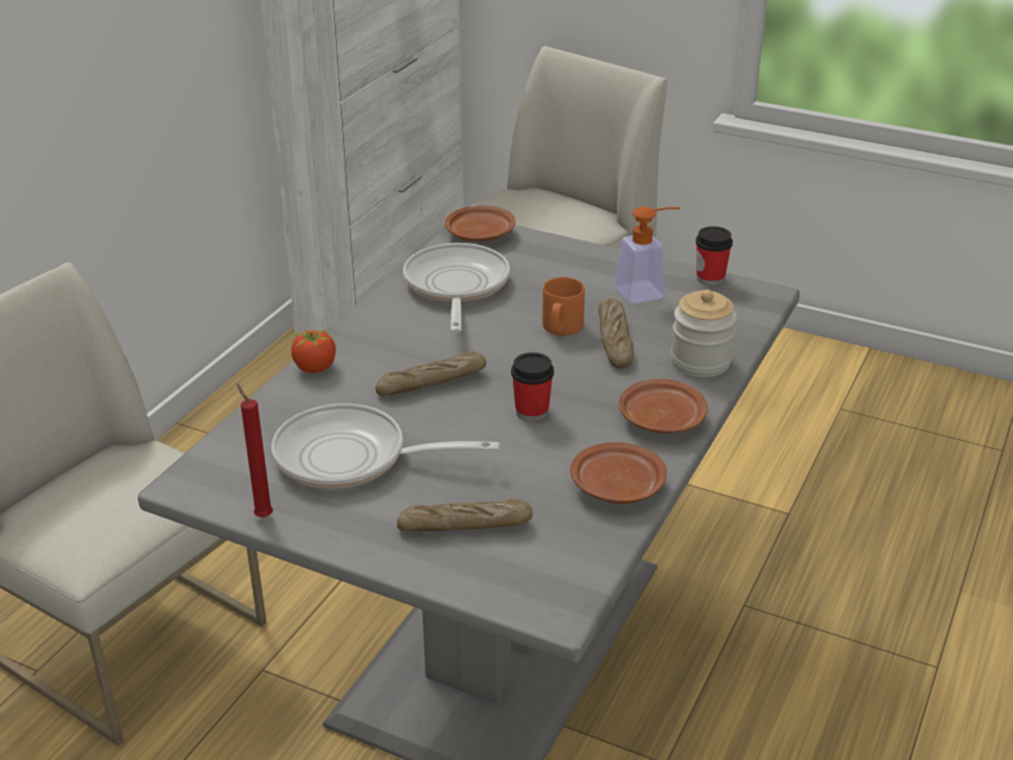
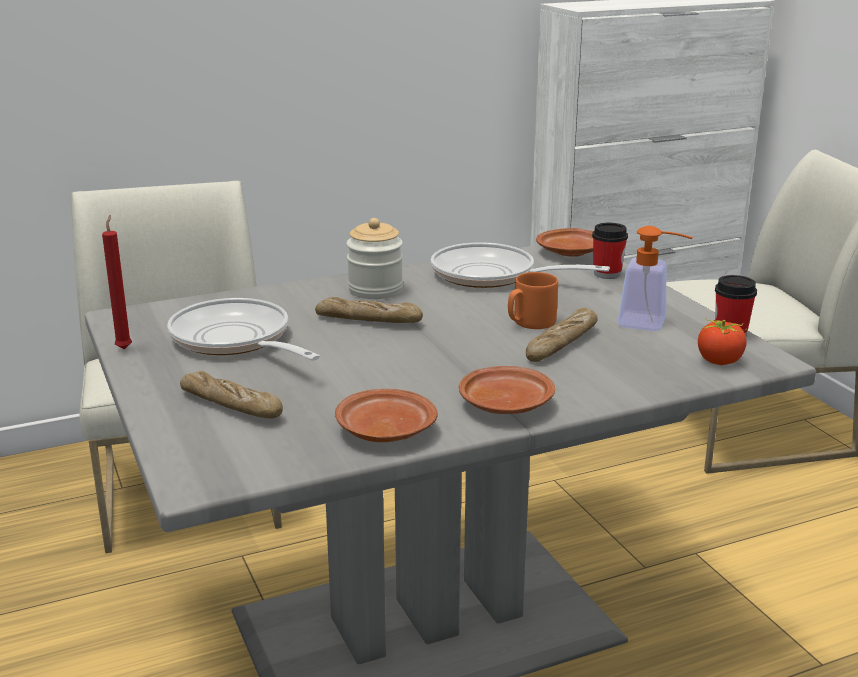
camera: 40 degrees right, 10 degrees down
tomato [291,327,336,373] -> tomato moved to [698,318,747,365]
frying pan [403,243,510,332] -> frying pan turned 105 degrees counterclockwise [431,242,610,288]
cup [511,352,554,422] -> cup moved to [592,223,628,279]
jar [671,290,737,377] -> jar moved to [346,218,403,299]

